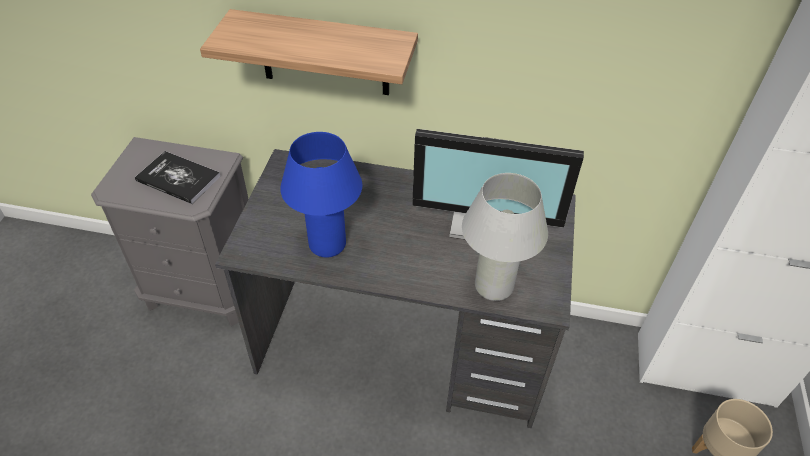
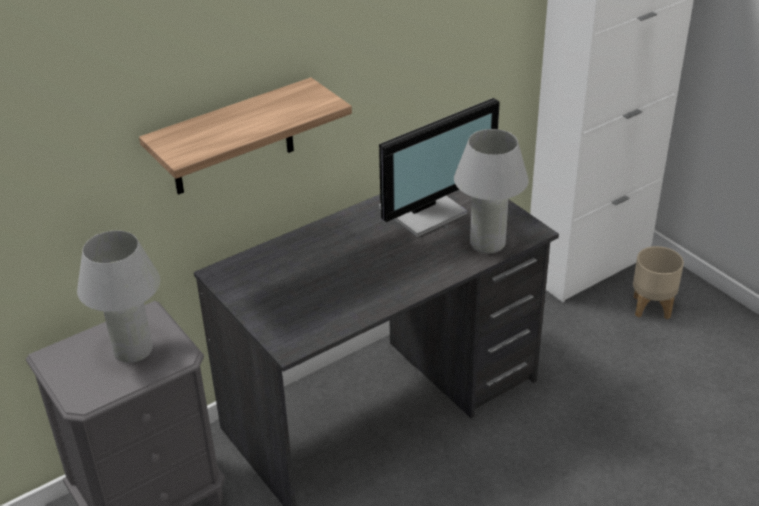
camera: 45 degrees left, 10 degrees down
book [135,151,221,204] -> white table lamp [77,230,160,363]
blue table lamp [280,132,362,257] -> none

